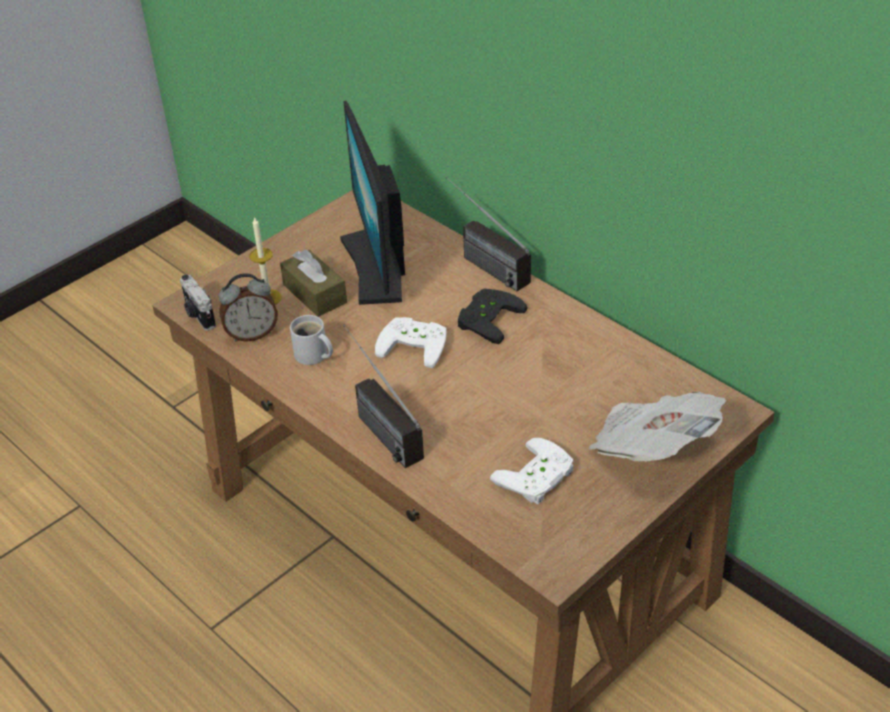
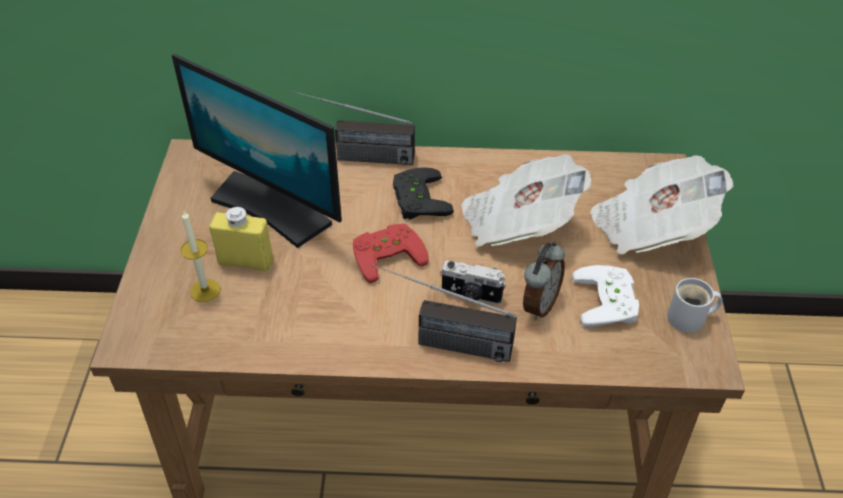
camera: 45 degrees left, 5 degrees up
camera [180,275,216,331] -> camera moved to [440,260,506,305]
alarm clock [219,273,278,342] -> alarm clock moved to [523,242,565,320]
brown tissue box [280,250,347,317] -> yellow bottle [209,207,273,271]
white mug [290,315,333,365] -> white mug moved to [667,278,723,333]
white game controller [375,317,446,368] -> red game controller [353,224,429,283]
none -> newspaper [461,154,591,247]

